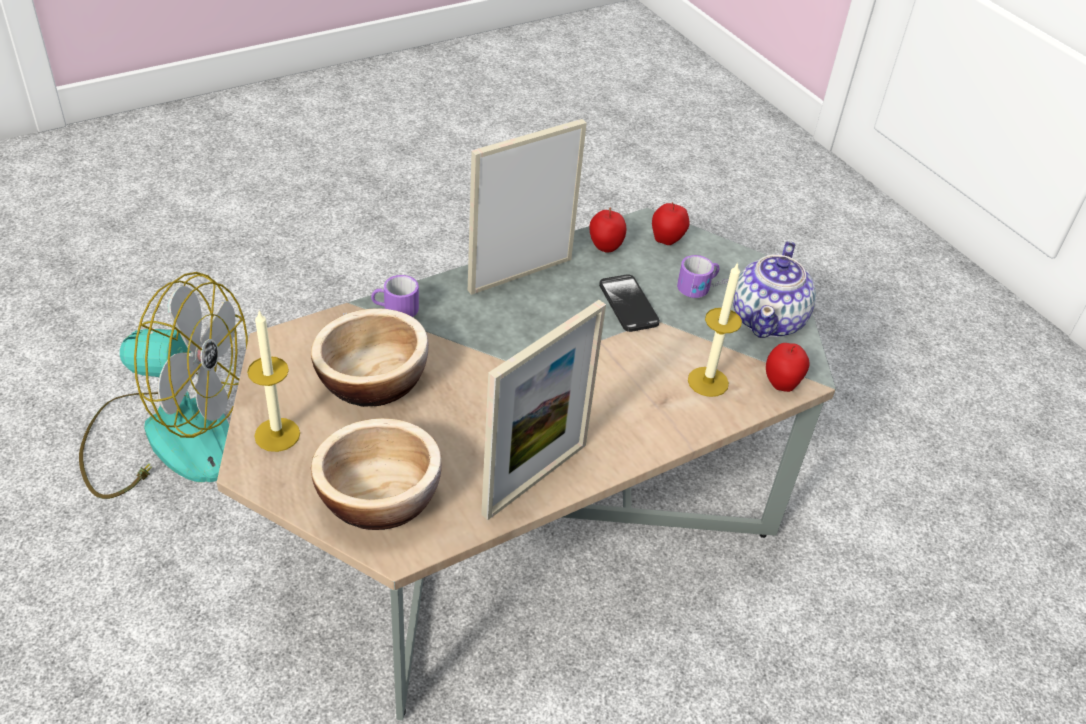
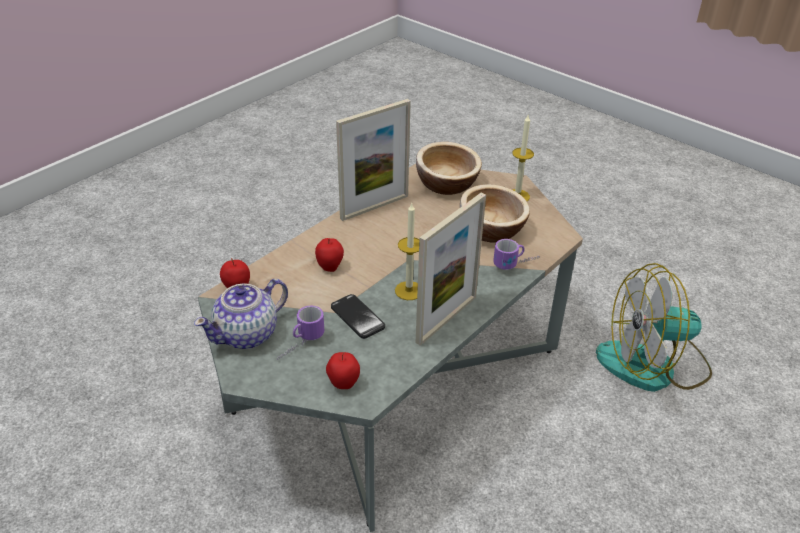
camera: 165 degrees right, 5 degrees down
picture frame [481,300,606,520] -> picture frame turned 150 degrees counterclockwise [336,99,411,221]
apple [590,207,626,253] -> apple moved to [315,238,344,272]
candle [688,262,742,397] -> candle moved to [395,203,419,300]
teapot [733,241,816,338] -> teapot turned 135 degrees counterclockwise [194,279,288,349]

